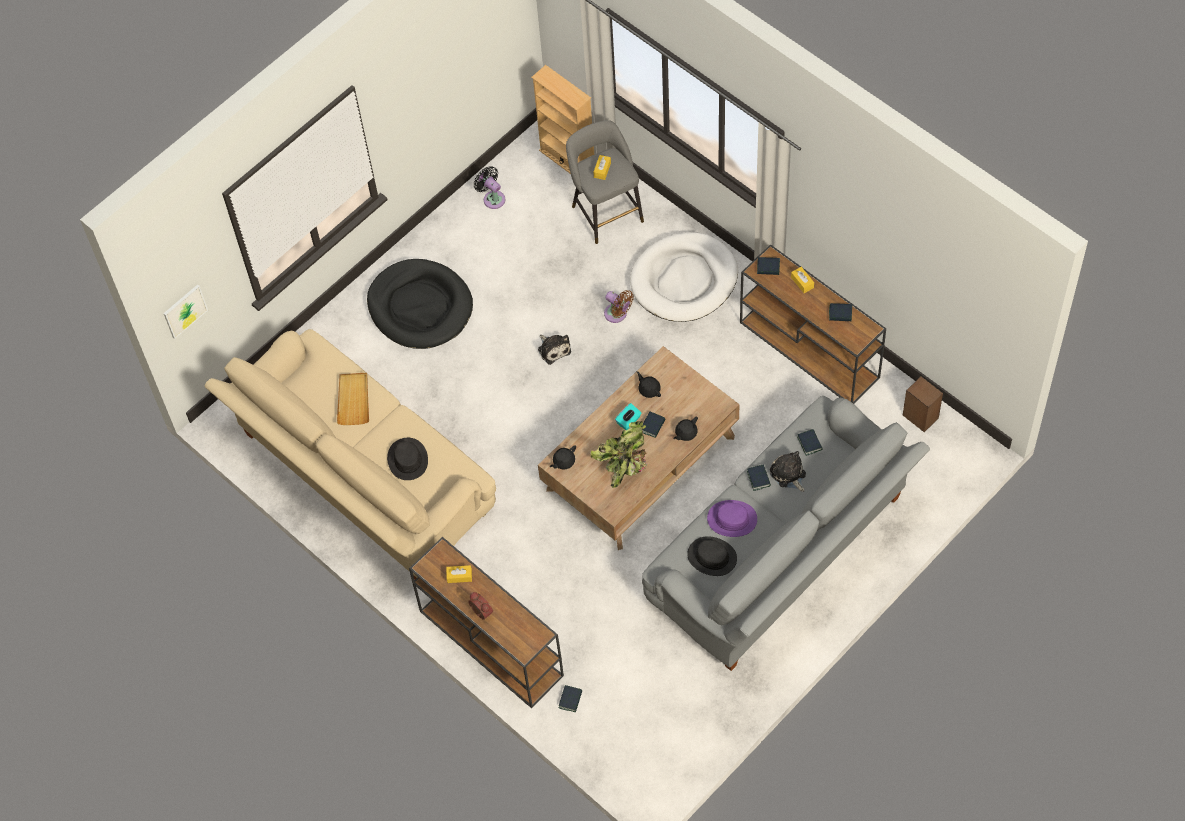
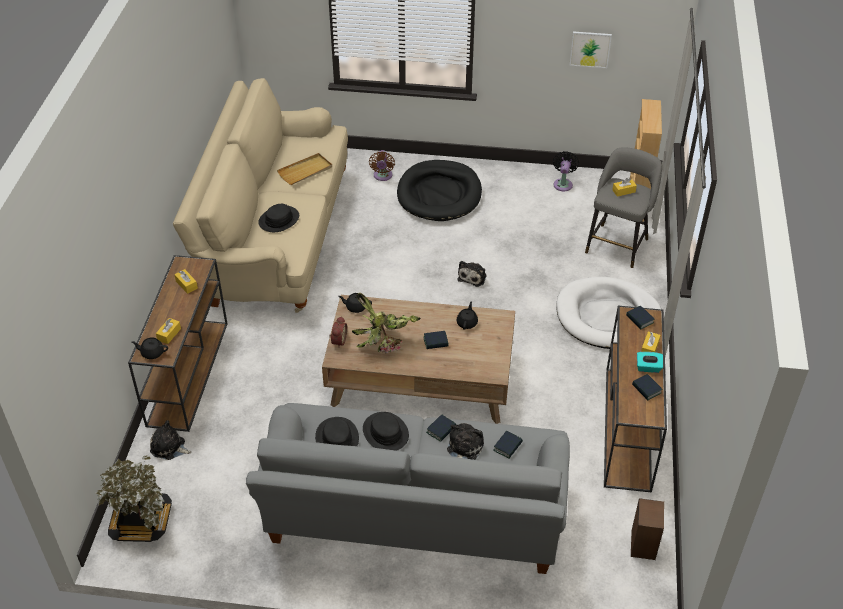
camera: 50 degrees right, 15 degrees down
picture [164,284,208,339] -> picture moved to [569,31,612,68]
alarm clock [468,592,493,620] -> alarm clock moved to [329,316,347,348]
book [559,685,582,712] -> plush toy [150,420,192,460]
brown fan [604,290,634,323] -> brown fan moved to [369,150,395,181]
turquoise tissue box [615,403,642,430] -> turquoise tissue box moved to [637,352,663,373]
black teapot [674,417,698,441] -> black teapot moved to [131,337,168,359]
purple hat [707,500,757,537] -> black hat [363,412,409,451]
none -> potted plant [96,455,172,542]
none -> yellow tissue box [156,318,181,344]

